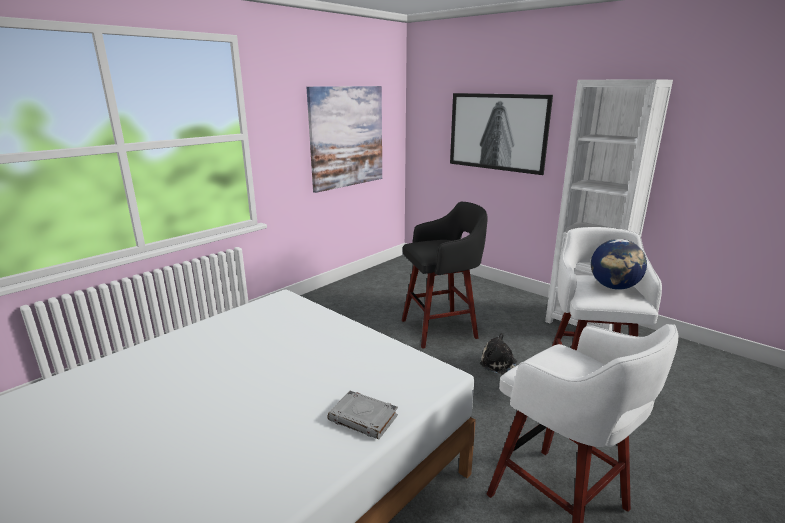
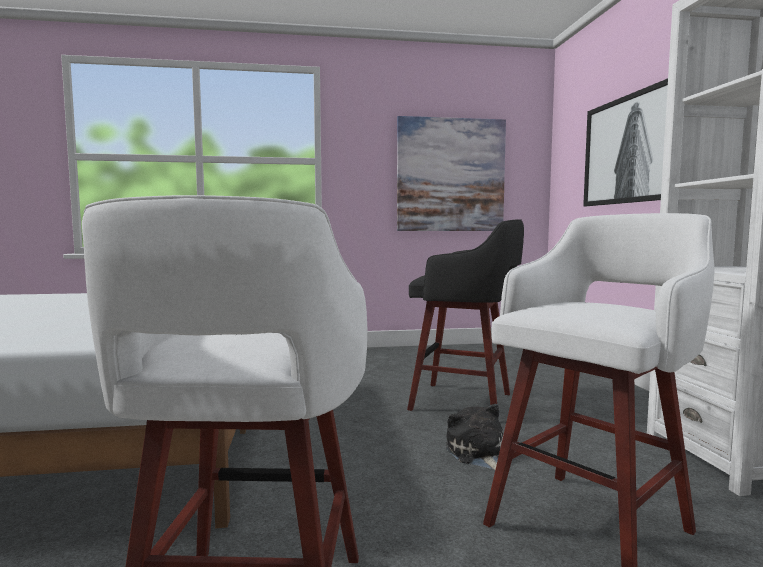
camera: 40 degrees right, 15 degrees down
grey book [327,391,398,439] -> none
globe [591,239,647,290] -> none

